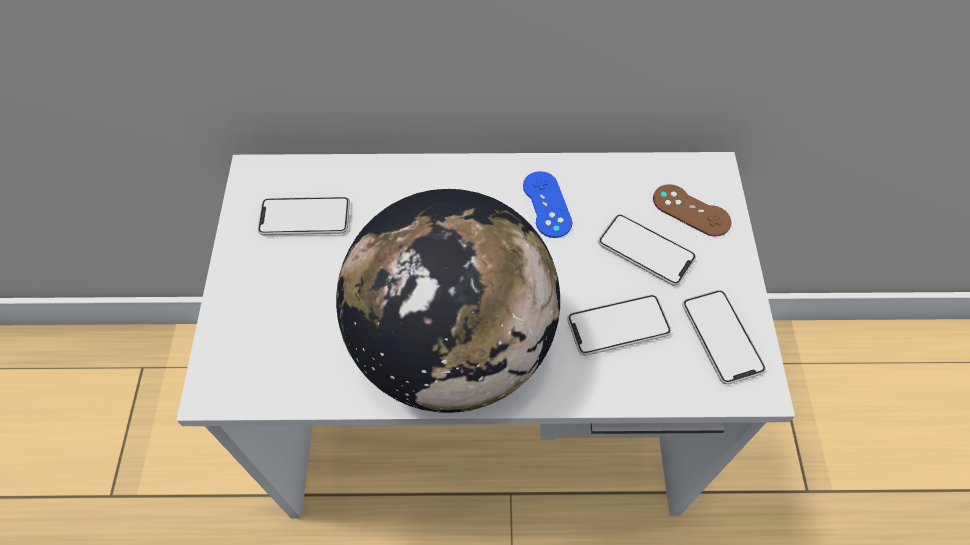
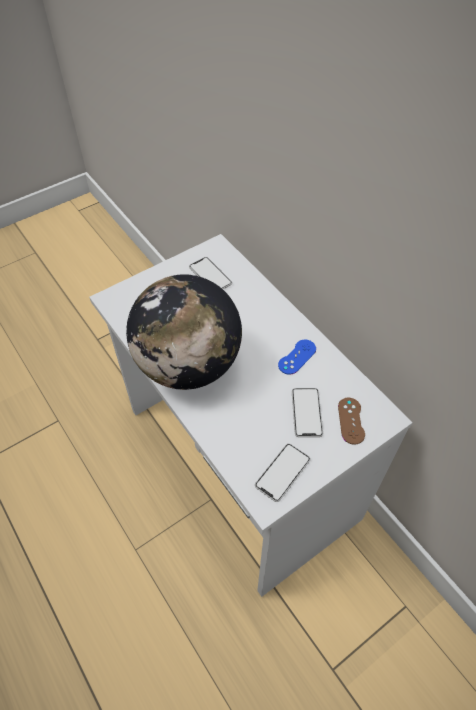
camera: 55 degrees right, 5 degrees down
phone [567,295,671,355] -> none

